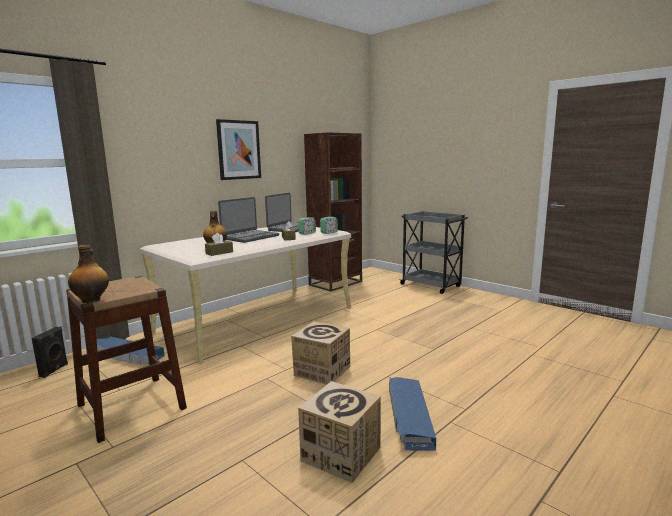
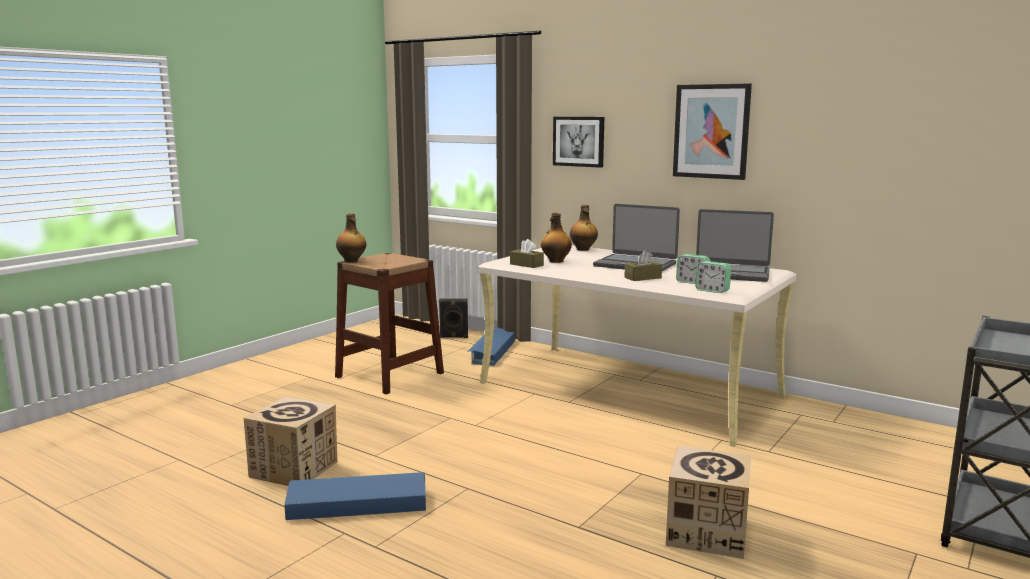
camera: 80 degrees right, 0 degrees up
cardboard box [291,321,350,384] -> cardboard box moved to [666,446,751,559]
brown bookcase [304,132,362,292] -> none
none -> picture [553,117,604,168]
none -> bottle [570,205,598,251]

